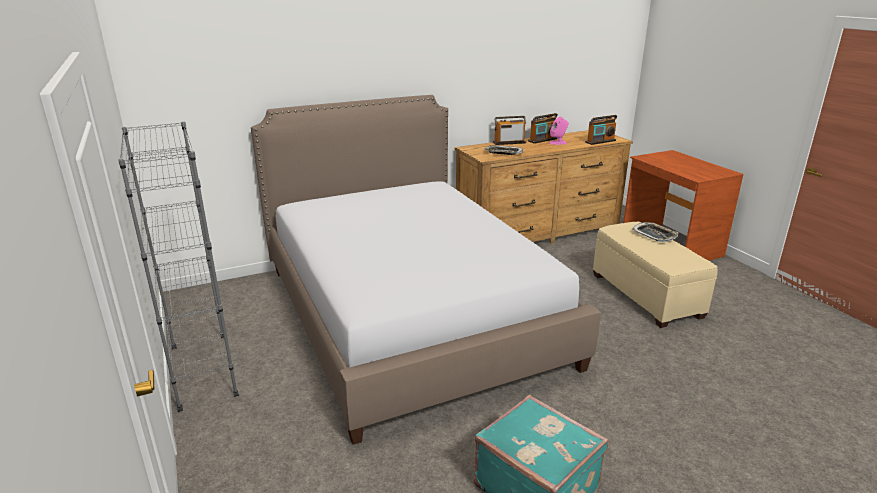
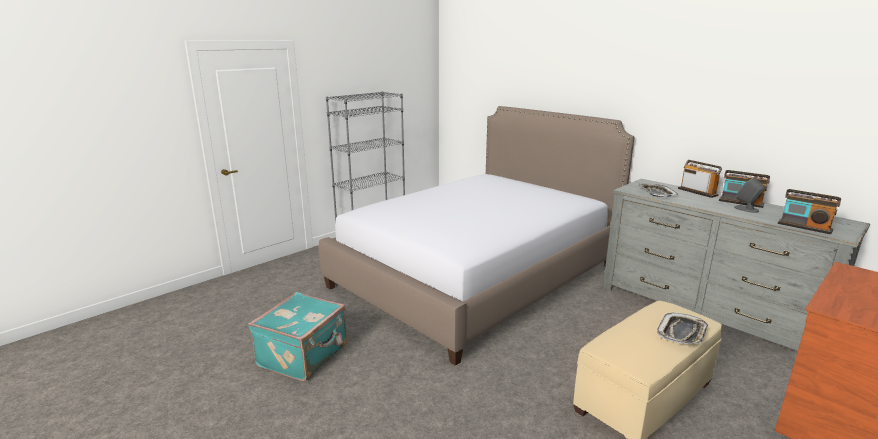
camera: 70 degrees right, 5 degrees down
brown dresser [455,130,633,244] -> grey dresser [603,179,870,351]
pink speaker [549,117,569,145] -> grey speaker [734,177,765,213]

